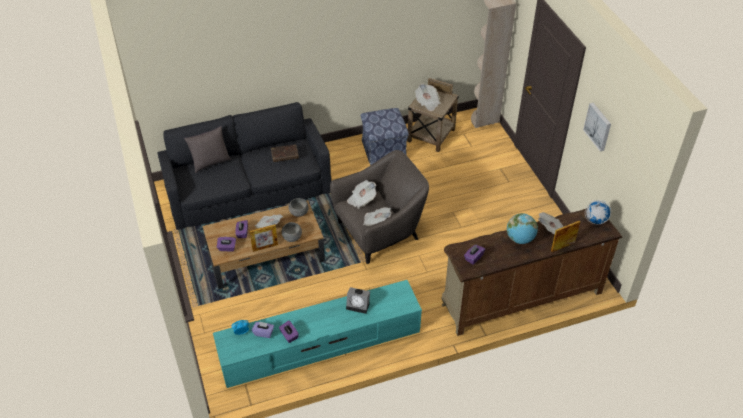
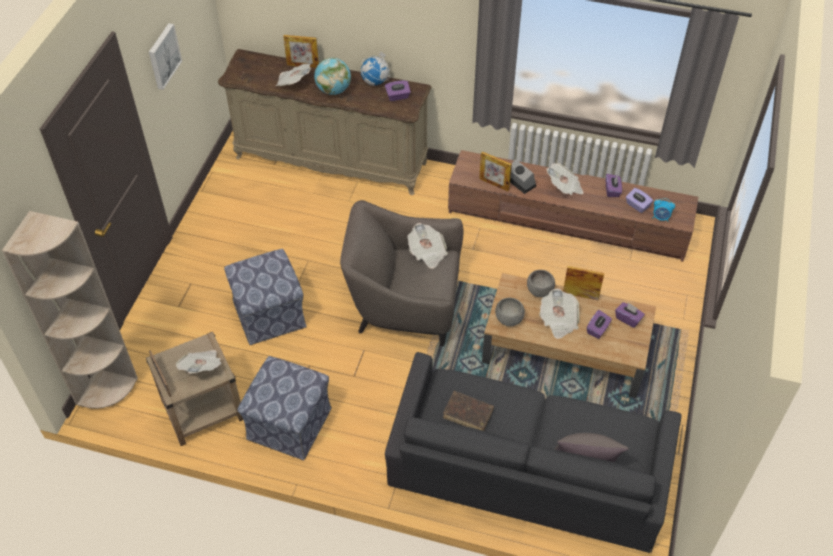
camera: 145 degrees left, 5 degrees up
turquoise tv stand [213,280,422,388] -> brown tv stand [448,150,698,262]
newspaper [347,180,376,209] -> newspaper moved to [547,163,584,195]
globe [585,200,611,224] -> globe moved to [361,51,390,86]
none -> ottoman [224,249,307,345]
none -> picture frame [479,151,512,191]

